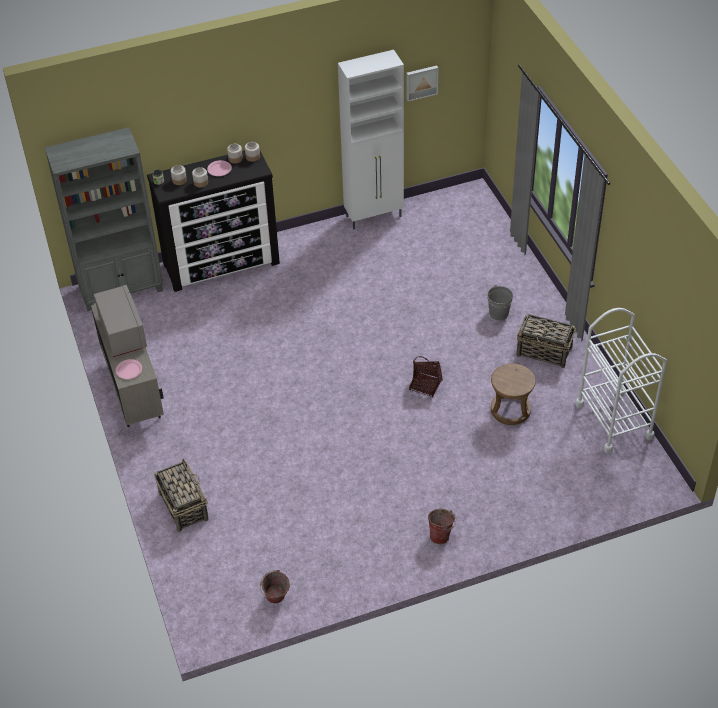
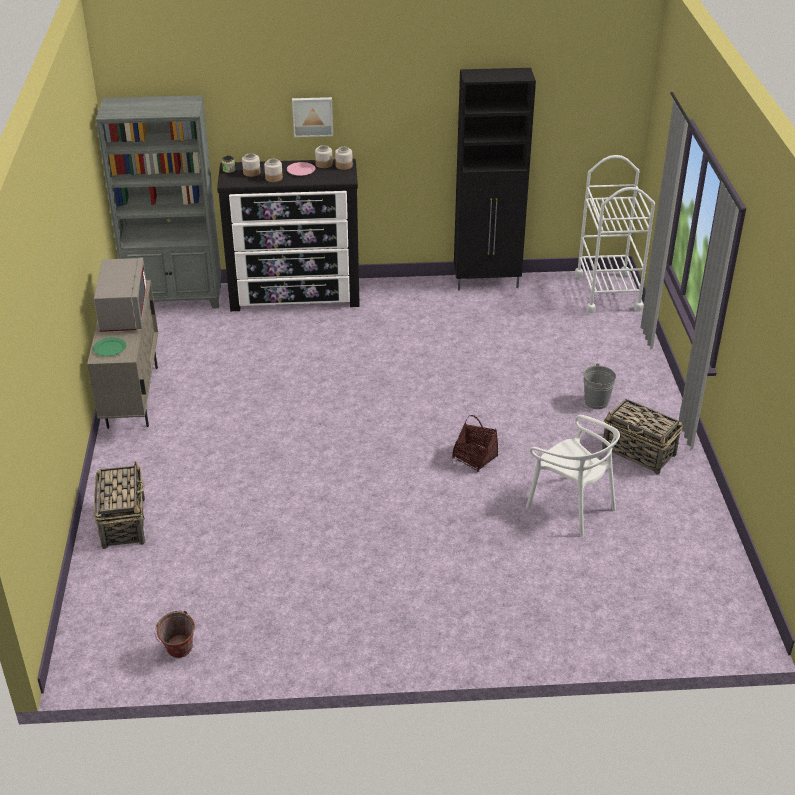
camera: 15 degrees right, 10 degrees down
pink plate [116,359,142,379] -> green plate [93,337,126,356]
white cabinet [338,50,404,229] -> black cabinet [454,68,536,290]
picture [406,66,438,102] -> picture moved to [292,97,333,137]
bucket [428,509,456,544] -> none
brown stool [491,363,536,425] -> white chair [526,415,620,536]
white cart [575,308,667,453] -> white cart moved to [574,155,655,314]

